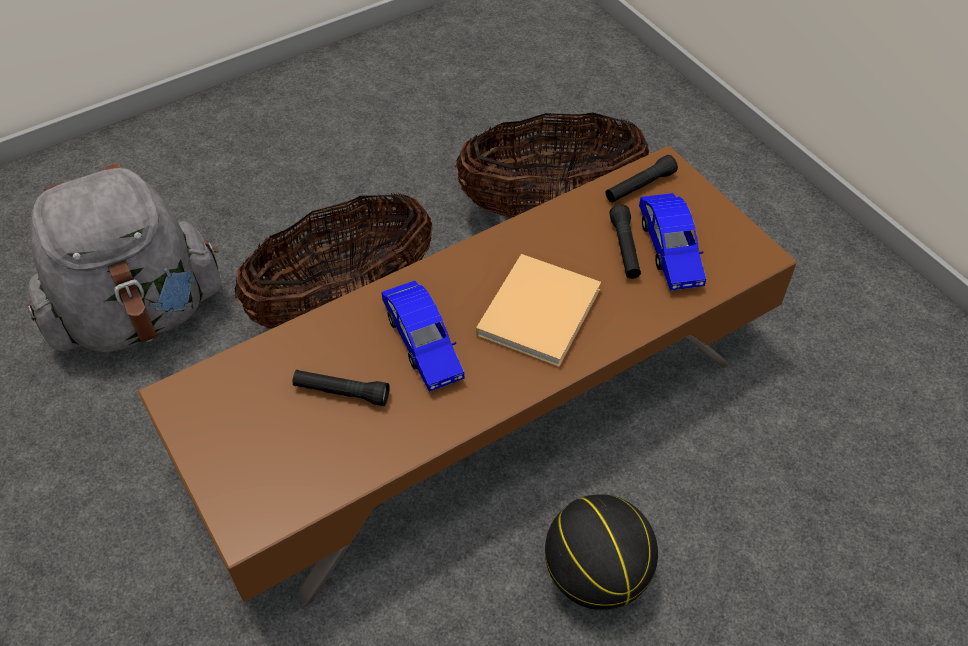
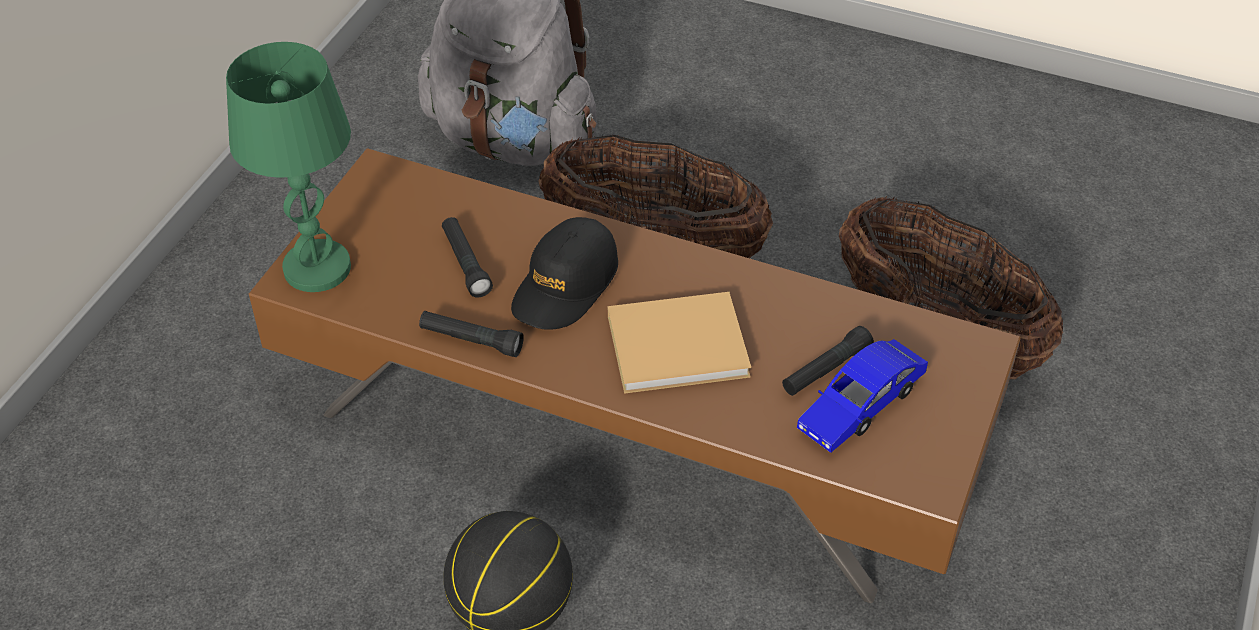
camera: 55 degrees right, 5 degrees down
blue toy car [382,281,465,392] -> black cap [511,217,618,330]
black flashlight [606,155,678,203] -> black flashlight moved to [419,311,524,357]
none -> green table lamp [226,42,351,292]

